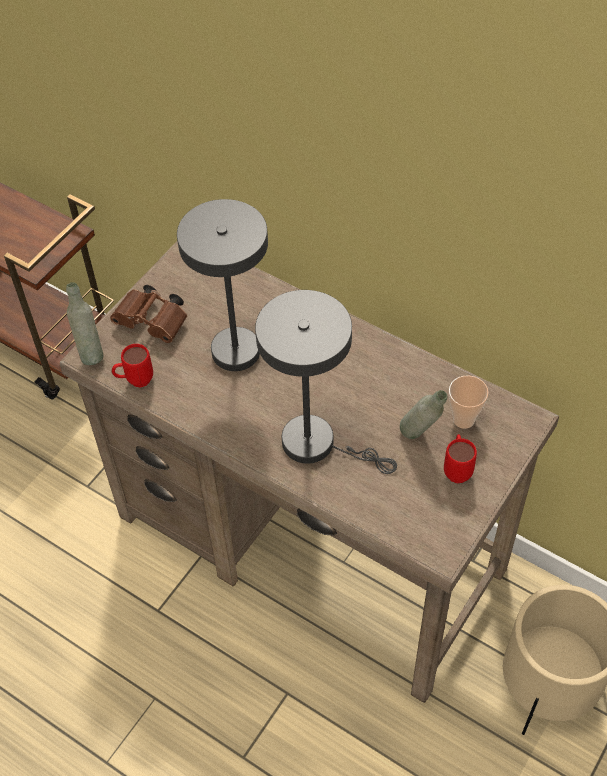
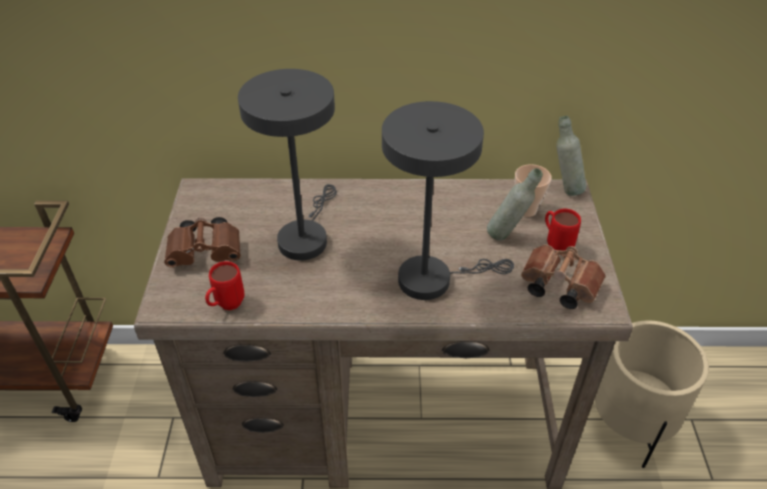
camera: 35 degrees left, 10 degrees down
grey bottle [66,282,103,365] -> grey bottle moved to [556,116,586,196]
none -> brown binoculars [521,244,606,309]

